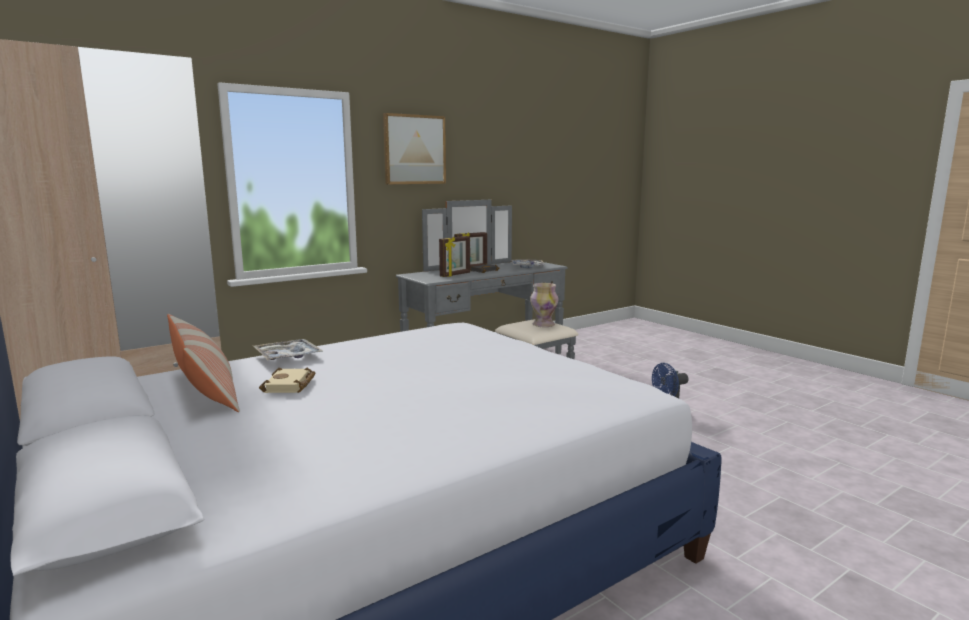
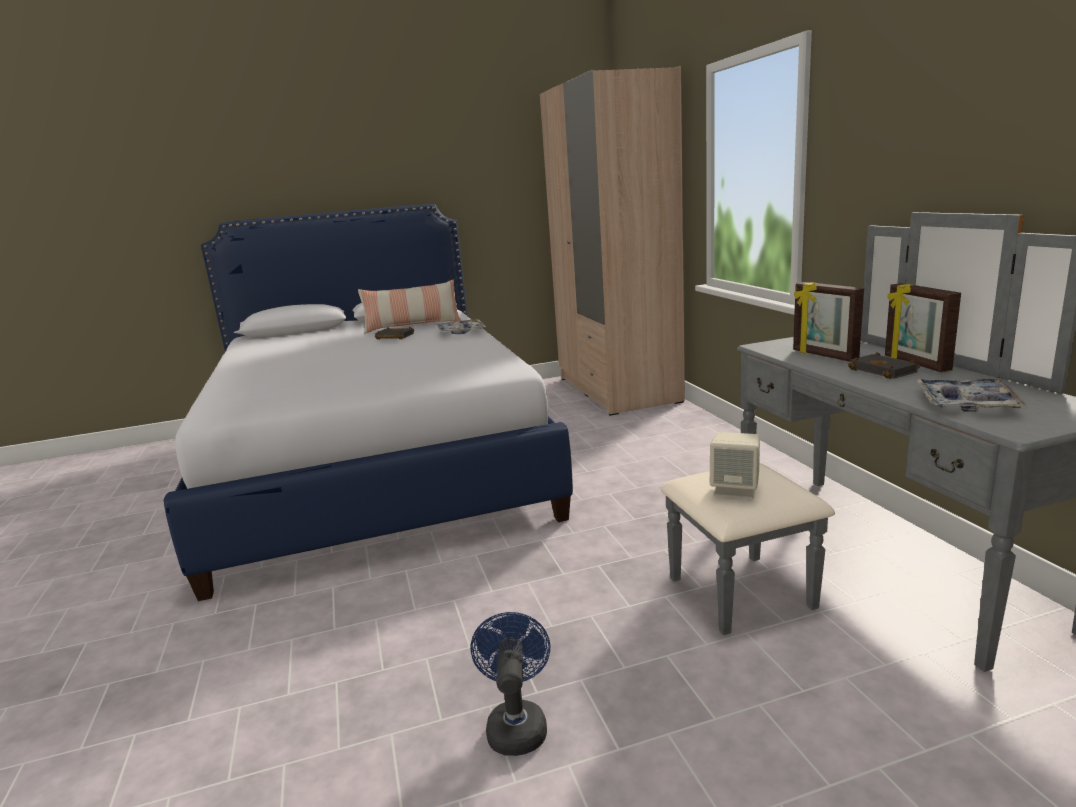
camera: 110 degrees right, 5 degrees up
beige book [259,368,315,393] -> black book [375,327,414,339]
picture [383,113,446,185] -> none
vase [530,283,558,327] -> beige speaker [710,432,760,499]

